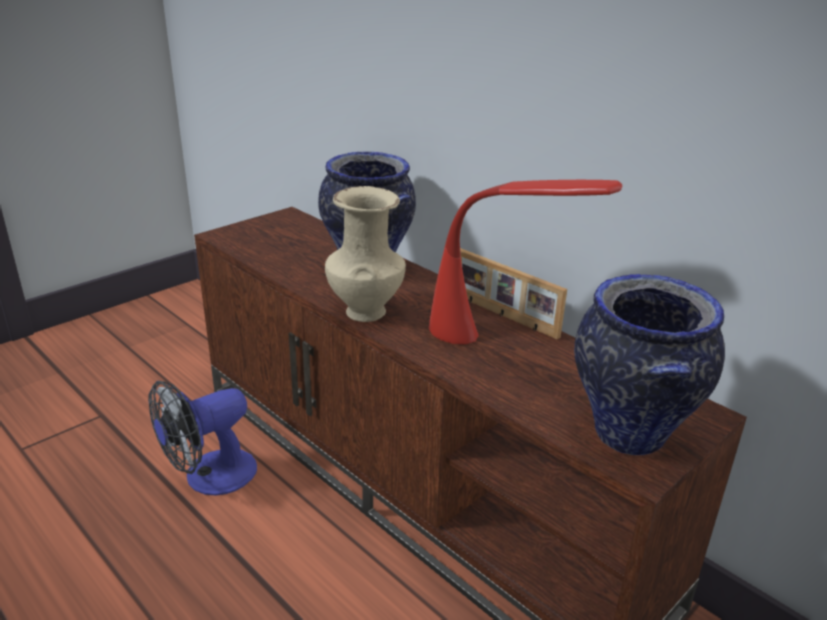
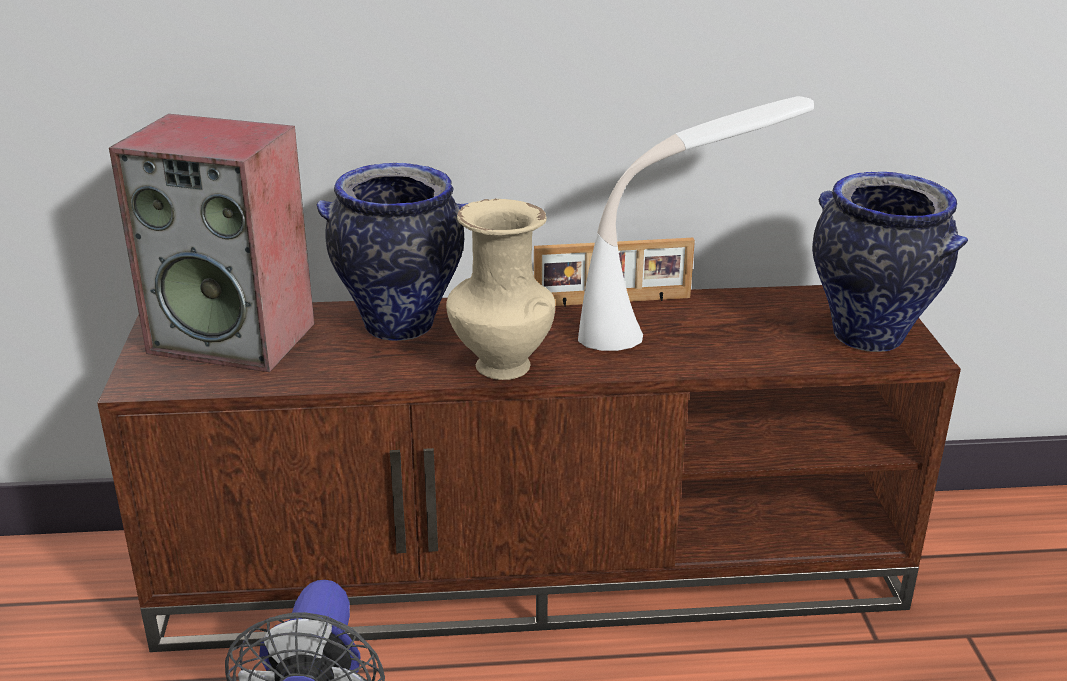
camera: 50 degrees left, 0 degrees up
red table lamp [429,180,622,345] -> white table lamp [578,96,814,351]
none -> speaker [109,114,314,372]

